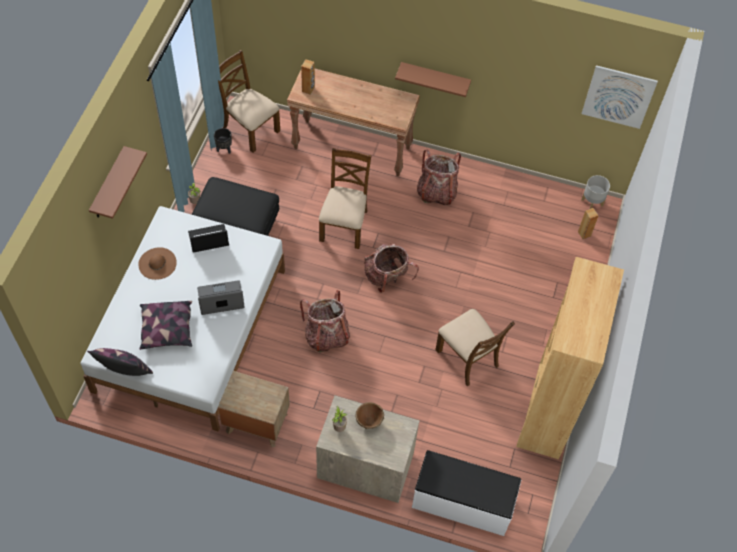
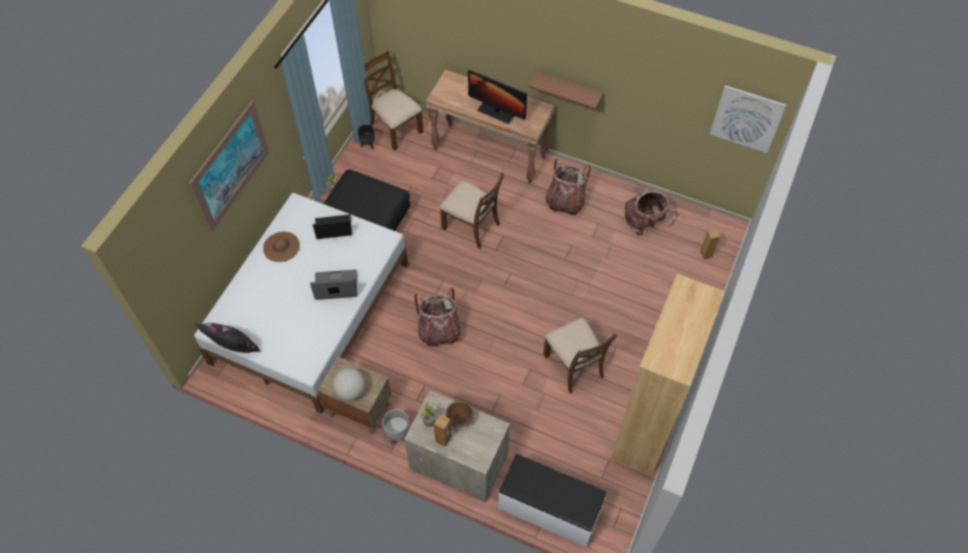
camera: 10 degrees right, 0 degrees up
brown shelf [89,146,147,219] -> picture [189,100,269,232]
pillow [139,301,192,350] -> none
brown speaker [301,59,315,95] -> brown speaker moved to [434,414,452,447]
brown chair [319,148,372,249] -> brown chair turned 105 degrees clockwise [440,172,505,248]
backpack [364,244,419,293] -> backpack moved to [625,189,678,236]
grey planter [581,175,610,209] -> grey planter moved to [383,409,410,446]
none -> globe [333,368,365,401]
none -> monitor [468,70,527,124]

